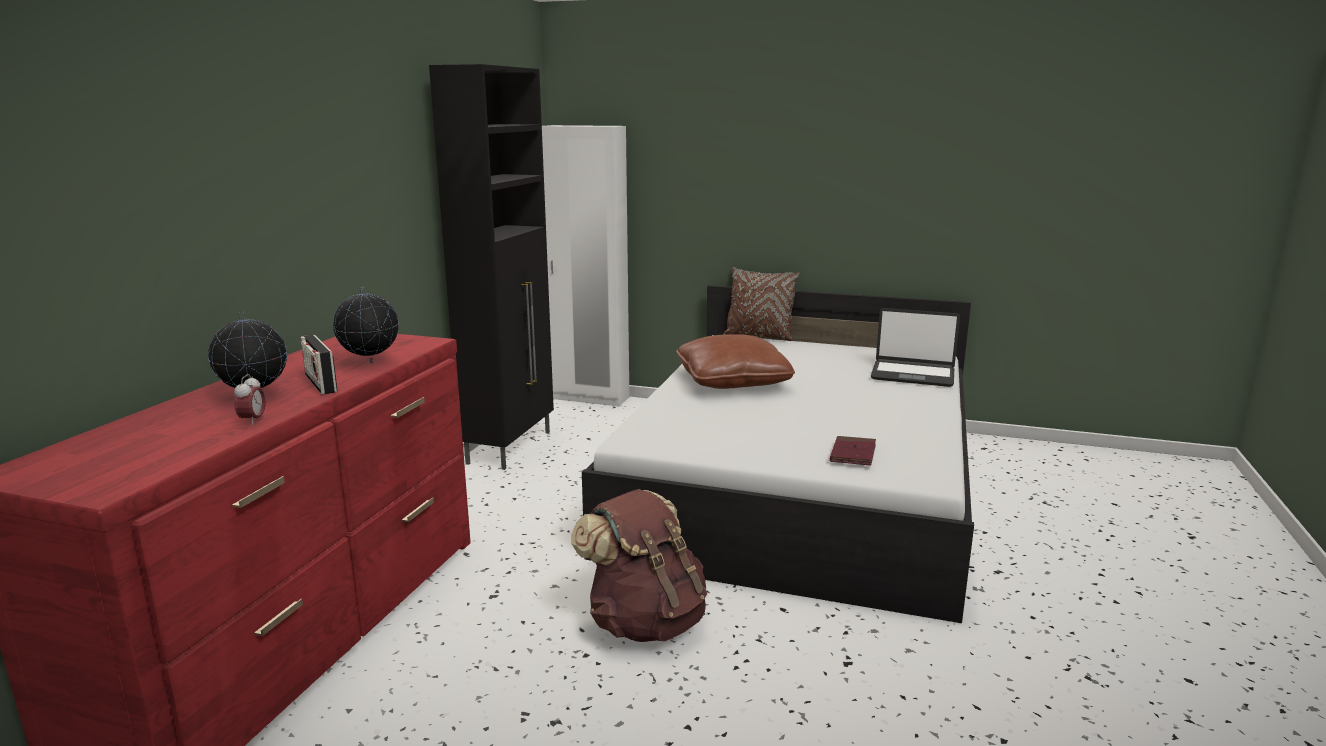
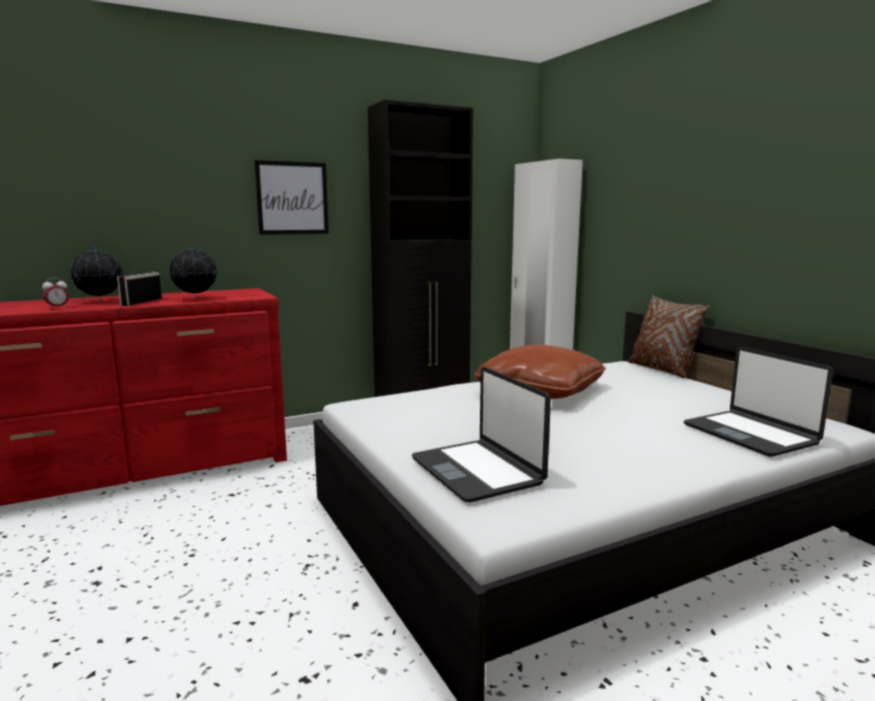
camera: 45 degrees right, 5 degrees down
brown backpack [571,489,707,642] -> none
red book [830,436,876,466] -> laptop [412,367,551,502]
none -> picture [254,160,329,235]

